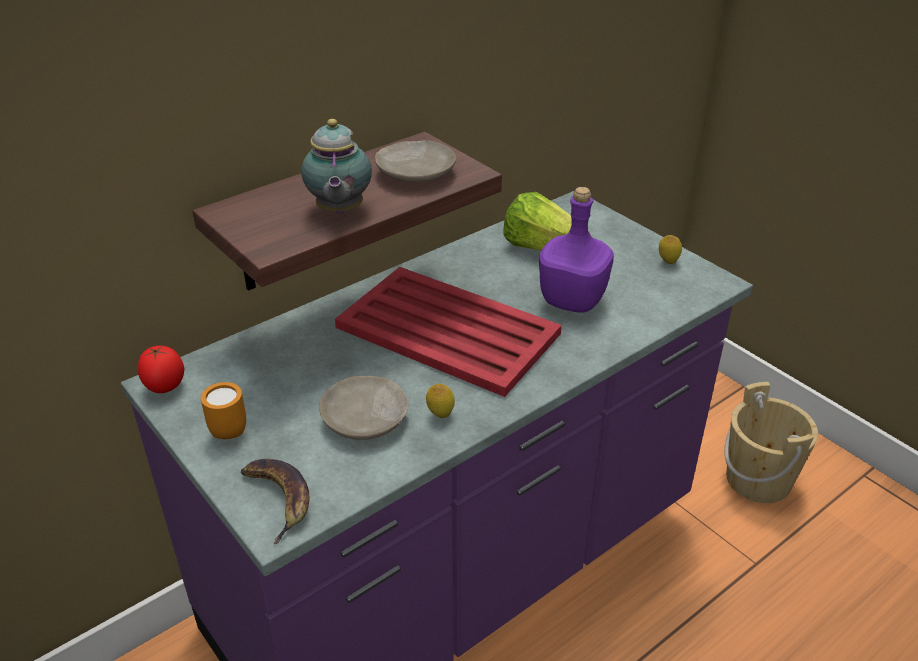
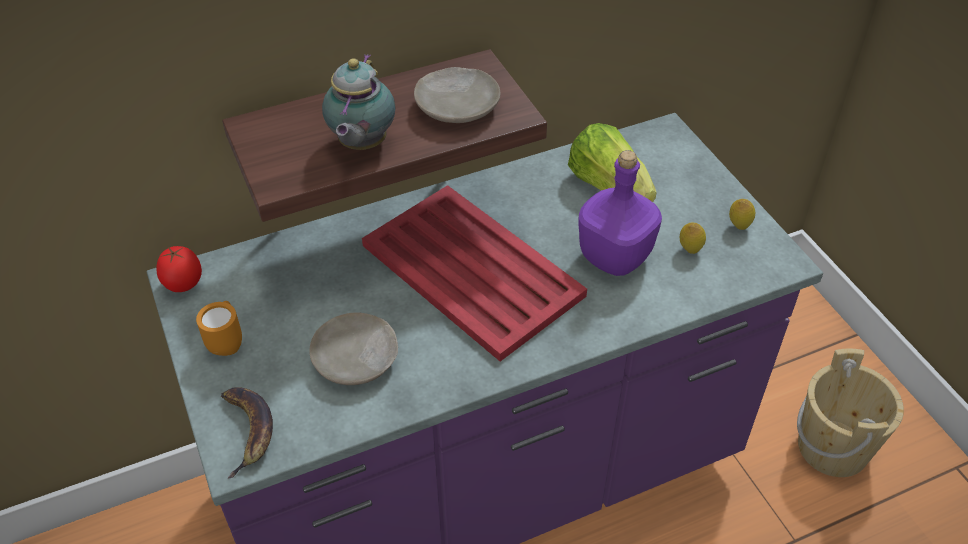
camera: 15 degrees right, 10 degrees up
lemon [426,384,455,418] -> lemon moved to [680,223,706,254]

